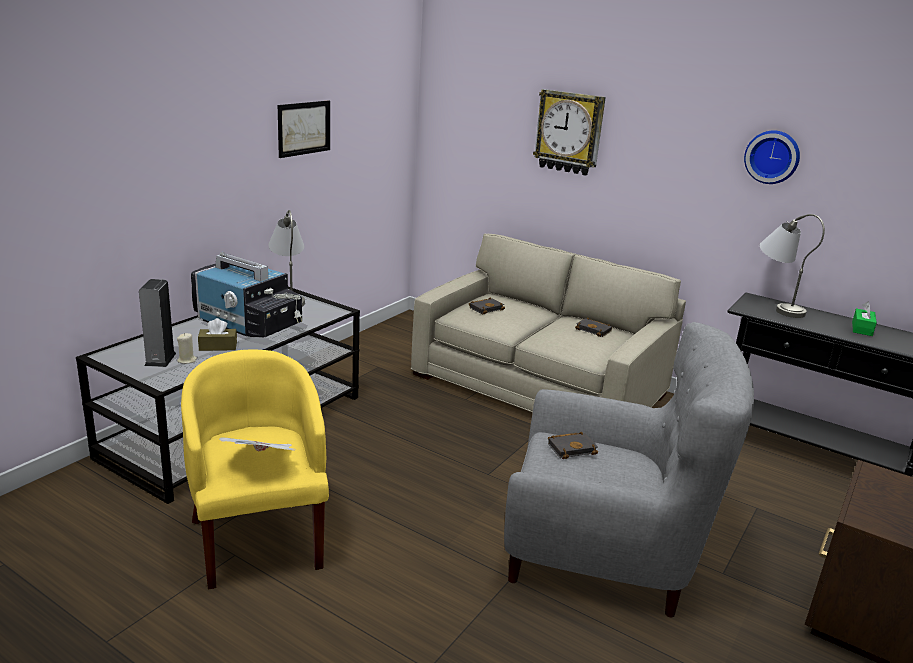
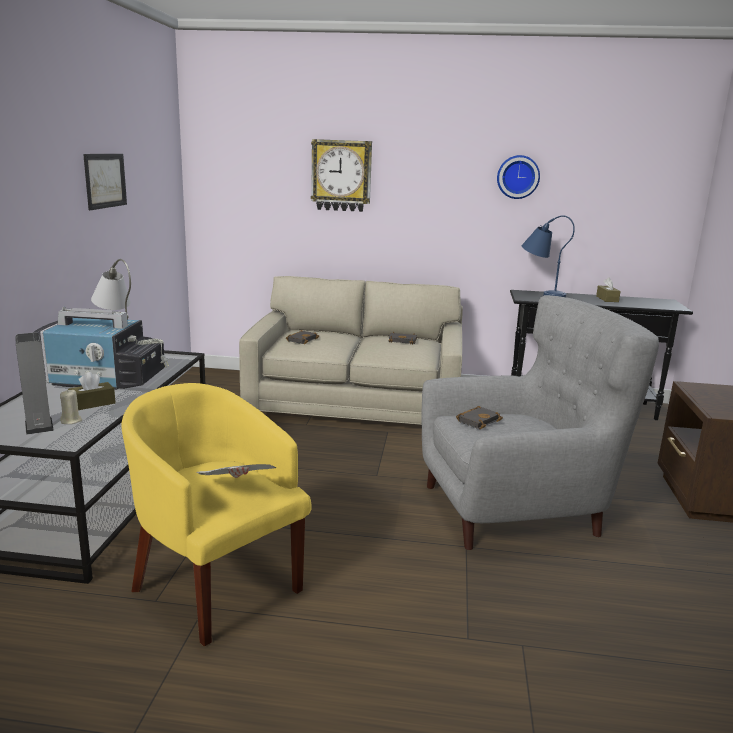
camera: 25 degrees left, 5 degrees down
grey table lamp [760,214,825,318] -> blue table lamp [522,215,575,297]
green tissue box [852,302,877,336] -> brown tissue box [596,277,621,302]

